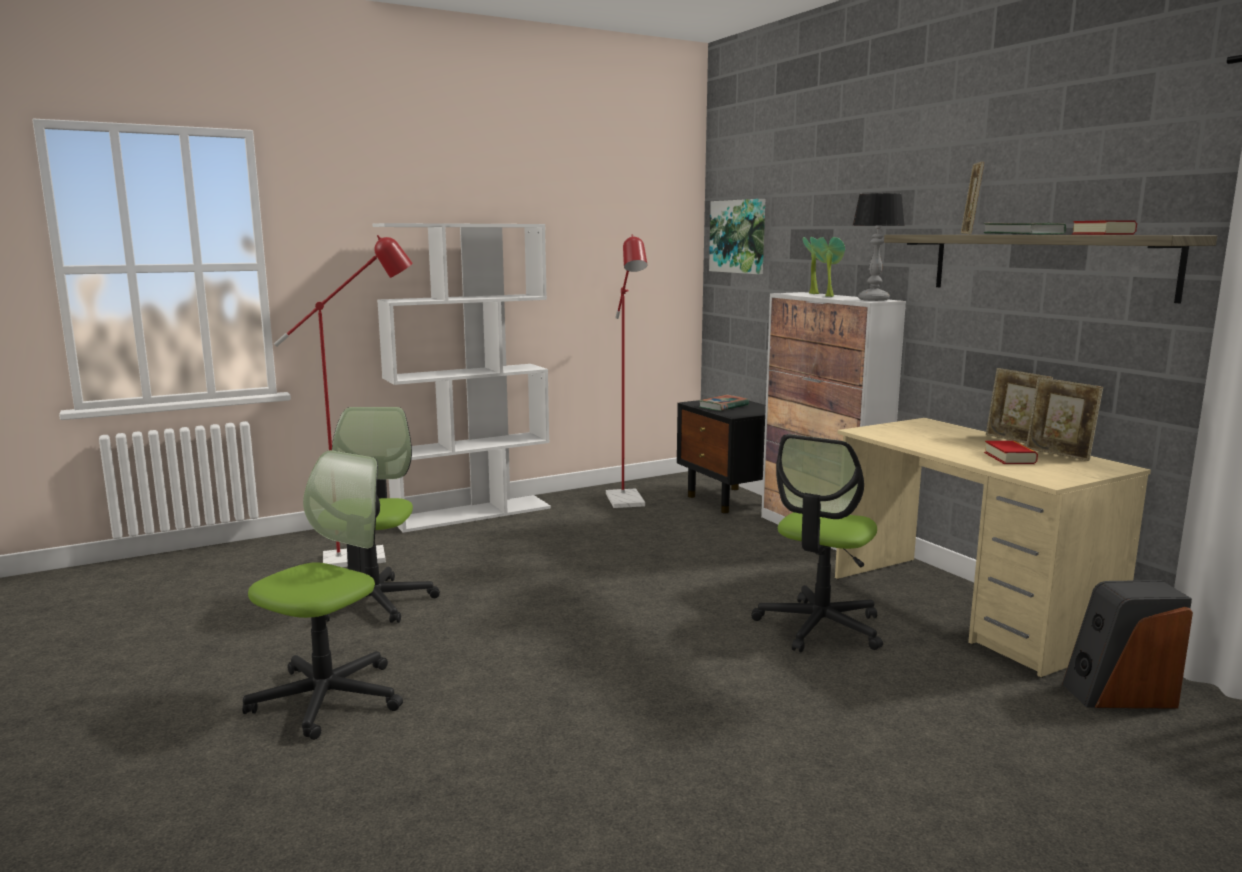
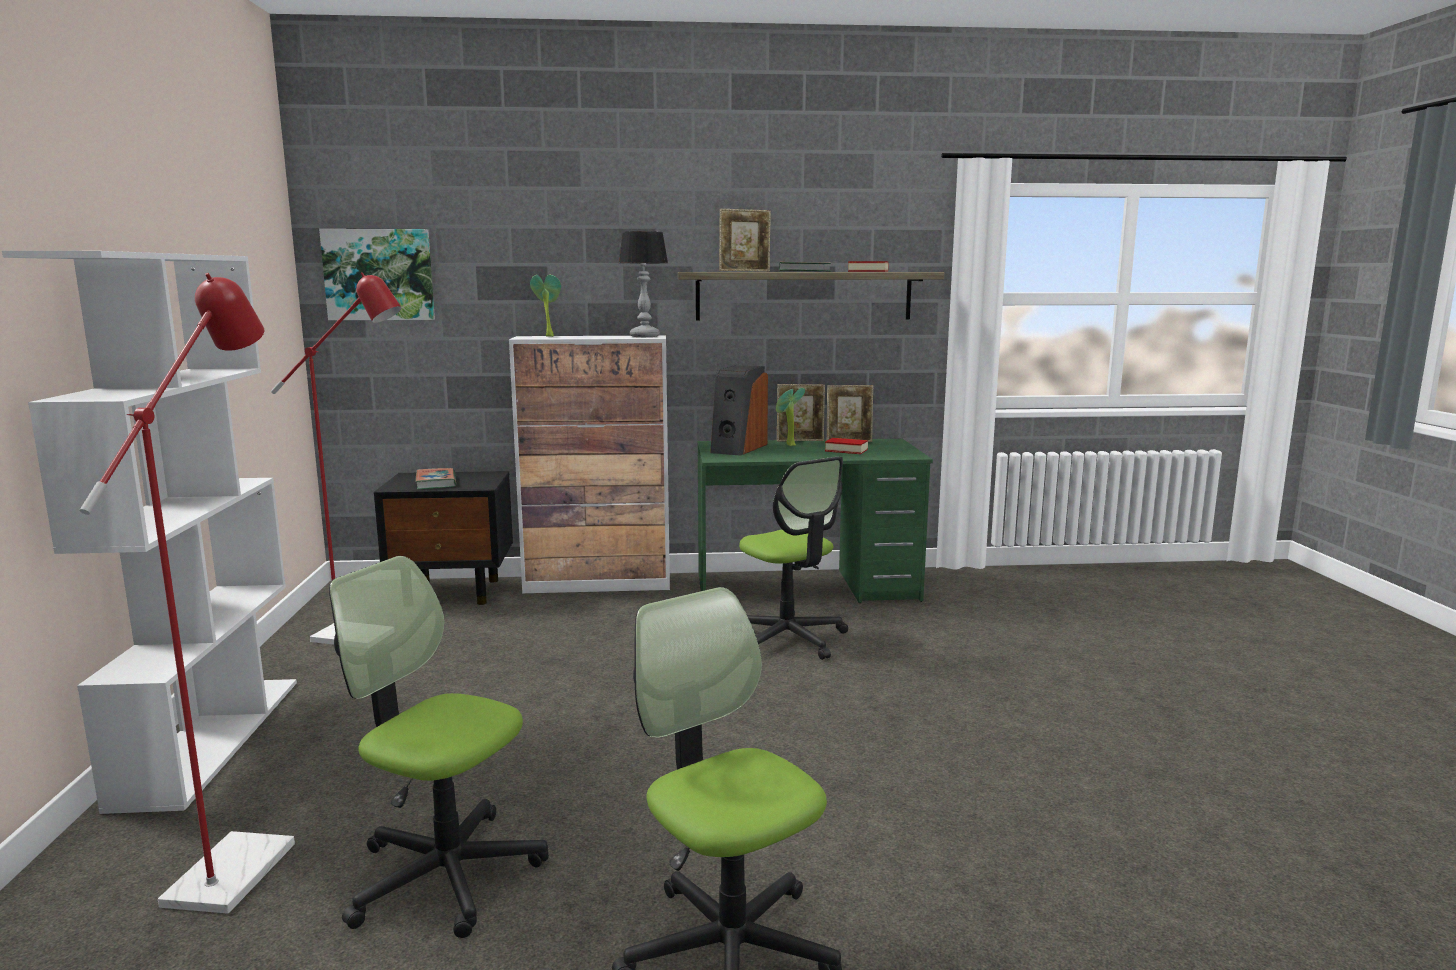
camera: 65 degrees left, 0 degrees up
potted plant [816,237,845,297] -> potted plant moved to [776,388,805,446]
beige desk [835,418,1151,678] -> green desk [697,438,933,603]
picture frame [961,162,984,234] -> picture frame turned 45 degrees counterclockwise [719,209,771,272]
speaker [1062,580,1193,709] -> speaker moved to [710,365,768,456]

